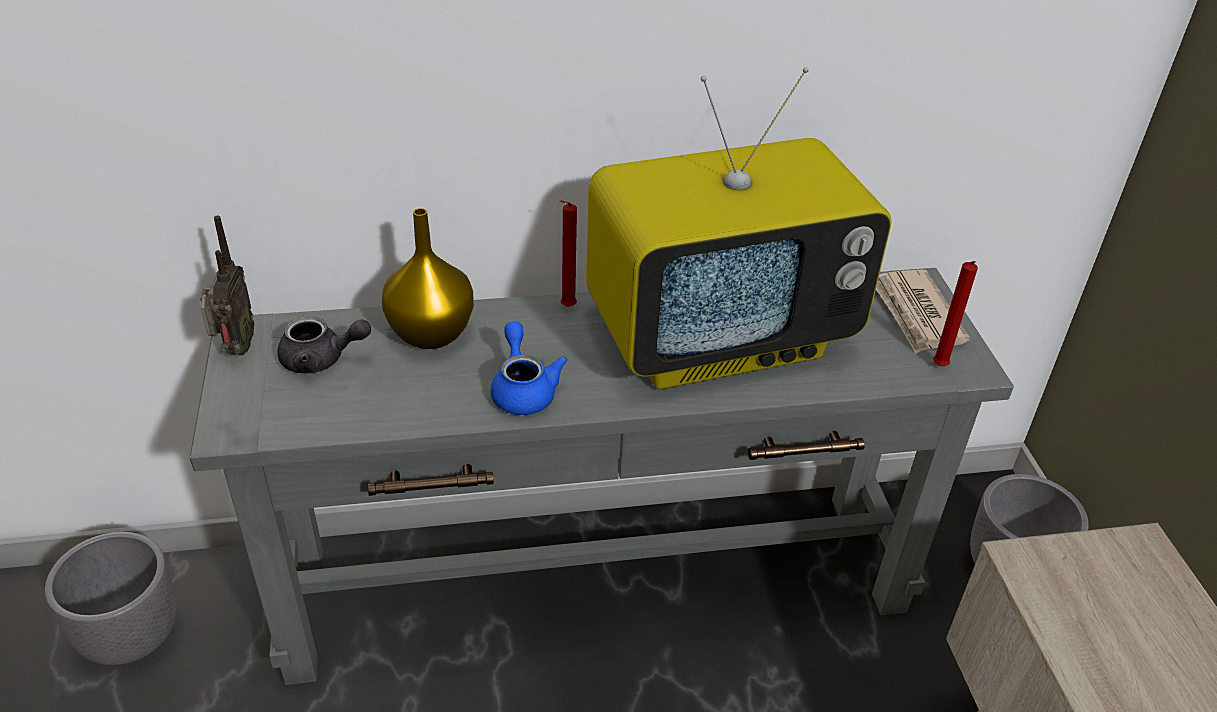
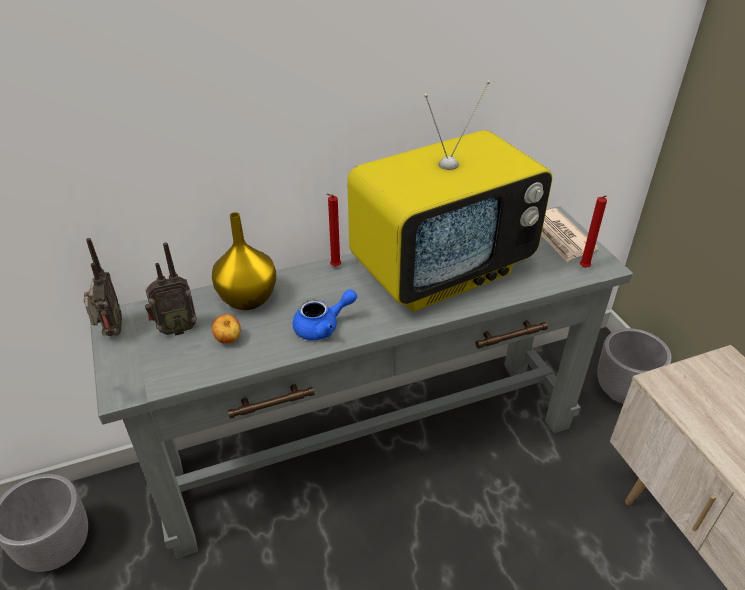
camera: 10 degrees left, 0 degrees up
grey teapot [278,316,371,374] -> radio [145,242,197,336]
blue teapot [491,321,568,415] -> blue teapot turned 90 degrees clockwise [293,289,357,340]
none -> apple [212,314,241,344]

